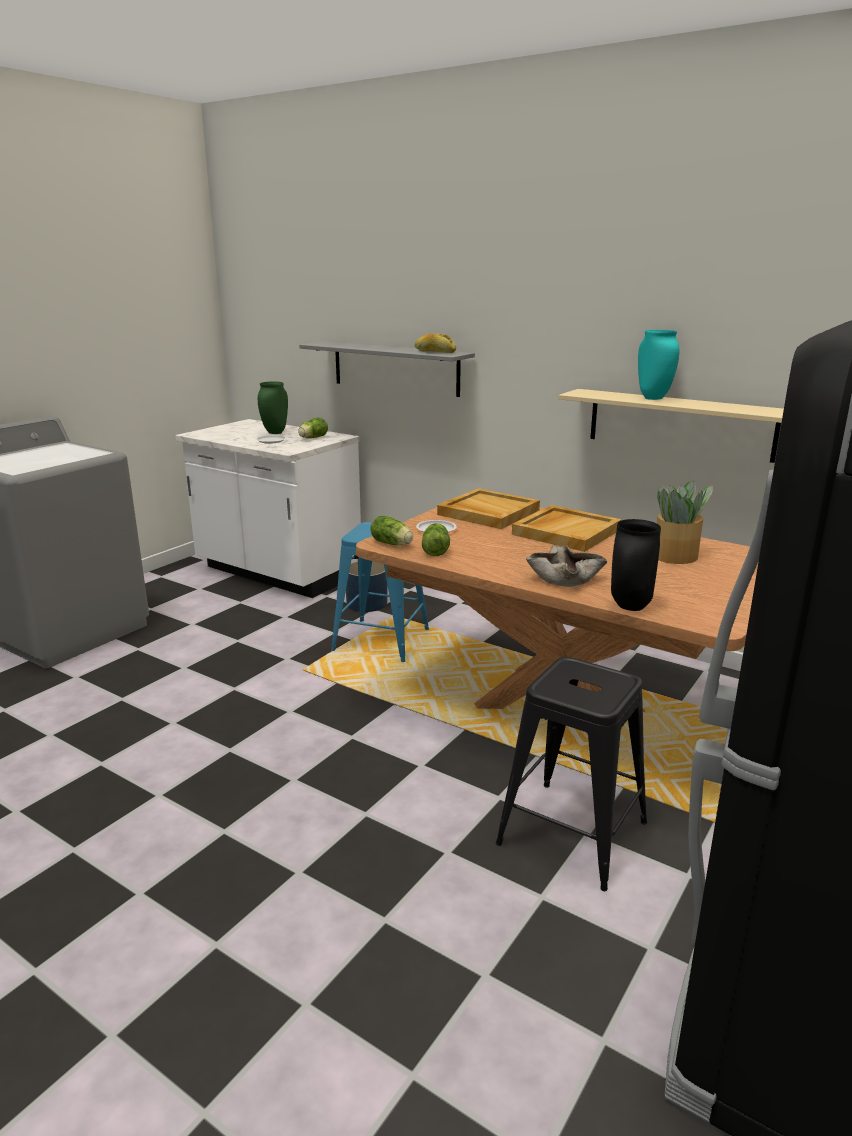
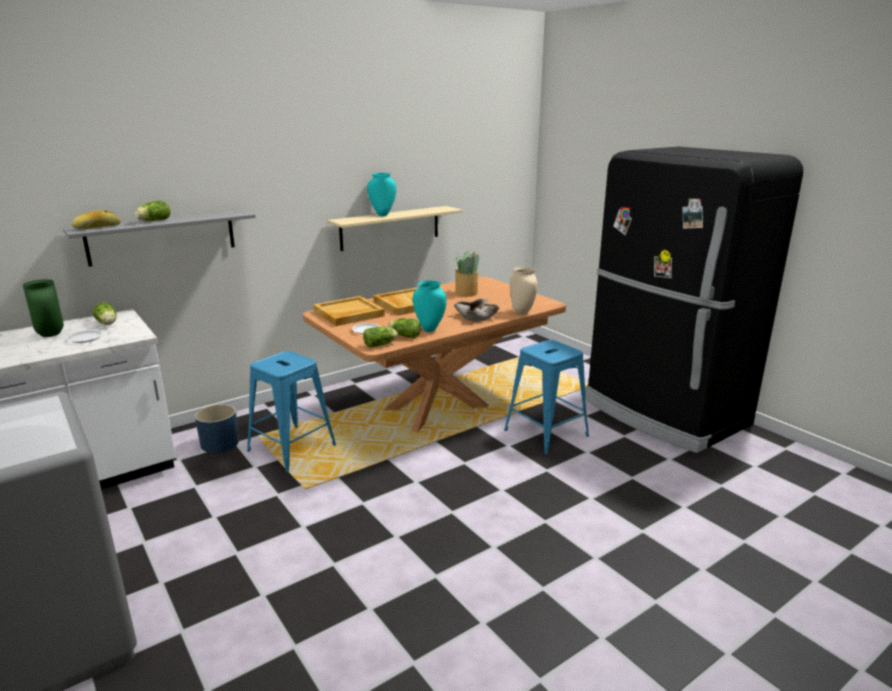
camera: 70 degrees left, 0 degrees up
bread [415,333,456,353] -> bread moved to [72,210,121,229]
black stool [496,657,647,891] -> blue stool [504,340,589,455]
black vase [611,519,661,611] -> beige vase [510,267,537,315]
none -> lettuce [134,201,171,221]
none -> turquoise vase [413,280,447,332]

